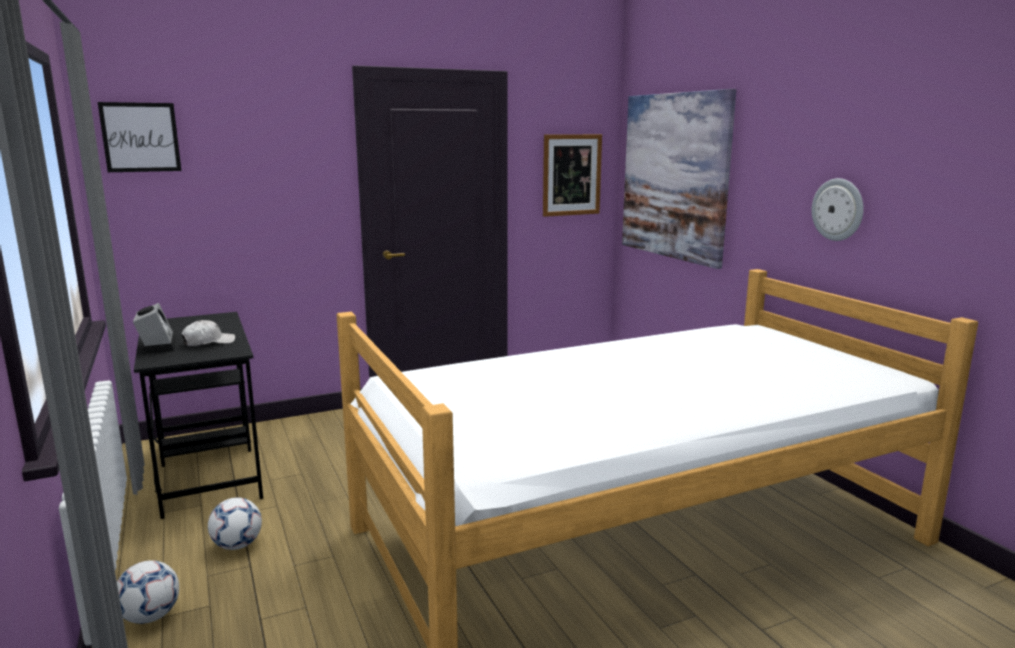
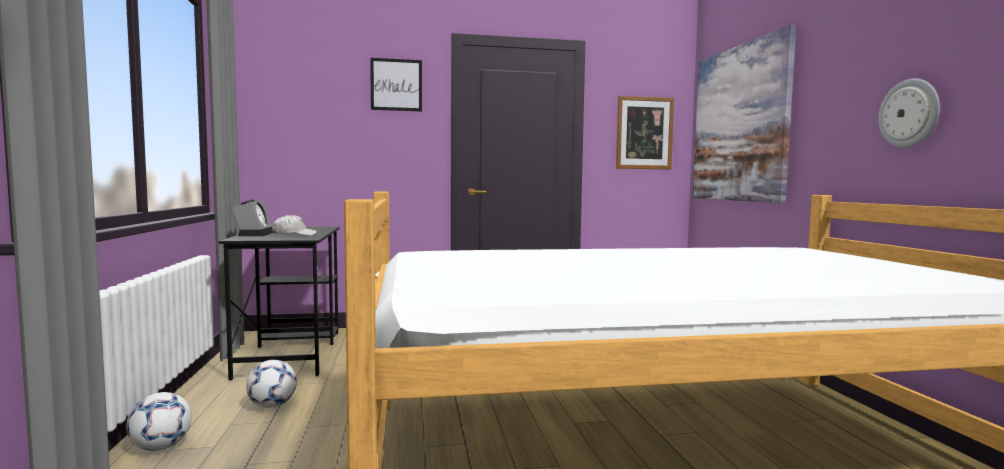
camera: 15 degrees right, 10 degrees down
picture [98,102,181,172] -> picture moved to [370,58,422,111]

